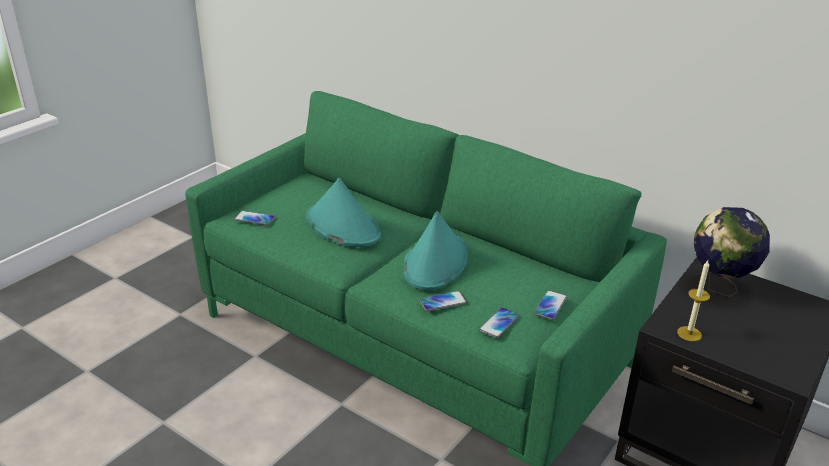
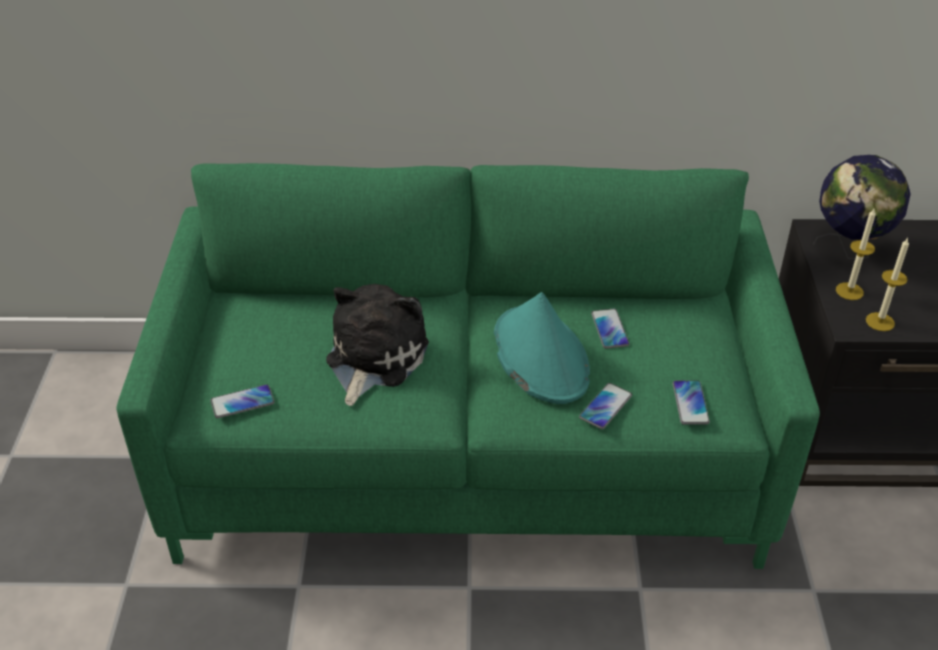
camera: 35 degrees left, 10 degrees up
turquoise hat [306,178,381,247] -> plush toy [326,284,429,406]
phone [534,290,567,320] -> phone moved to [591,309,629,349]
none -> candle [836,209,876,300]

